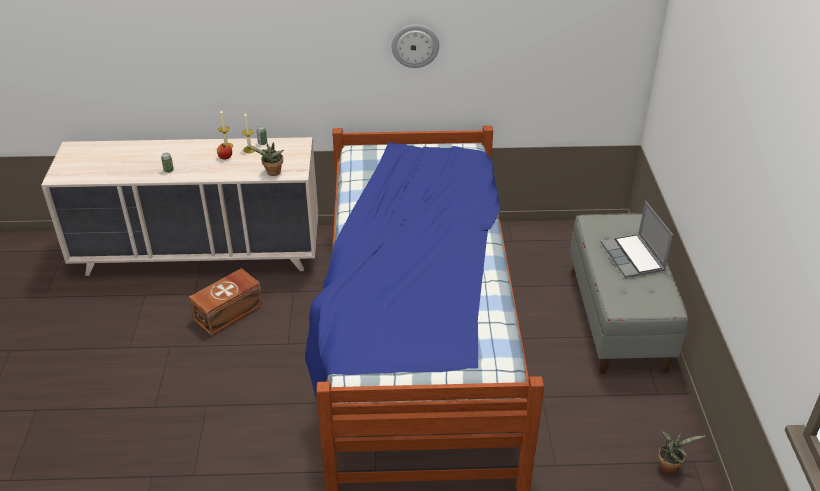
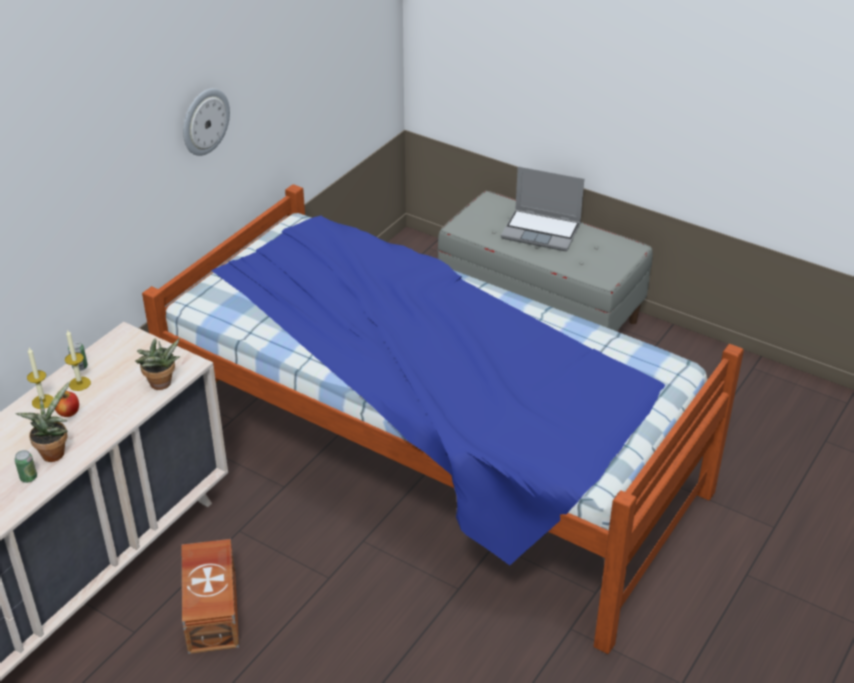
camera: 55 degrees left, 0 degrees up
potted plant [658,431,705,474] -> potted plant moved to [15,381,70,462]

